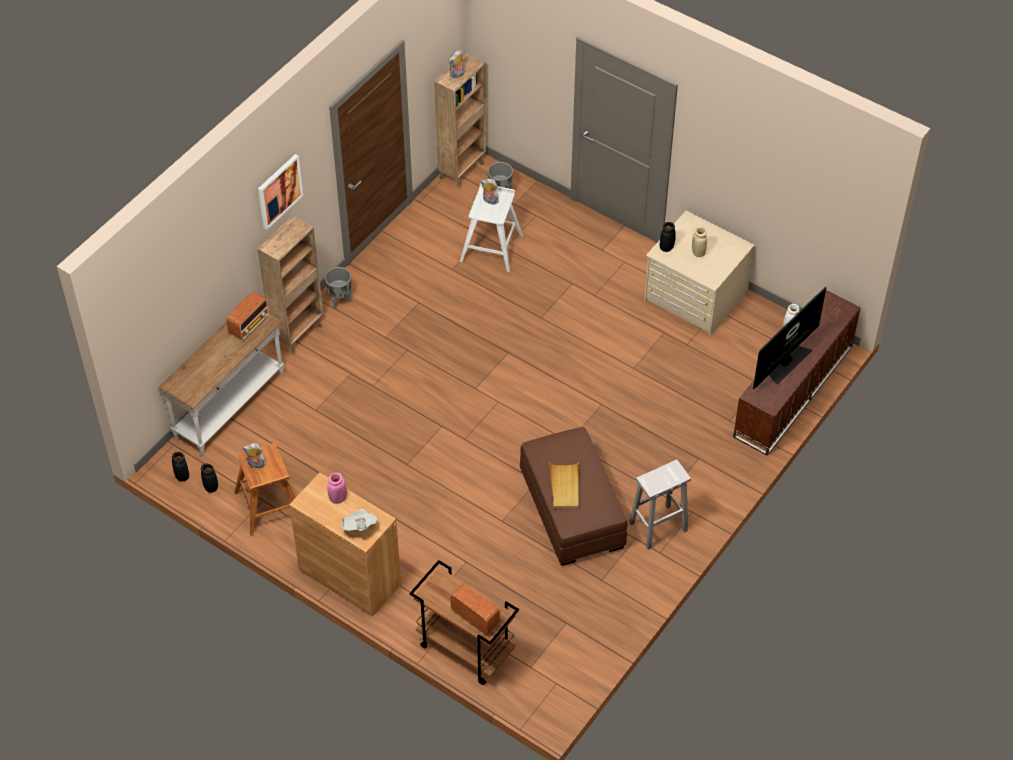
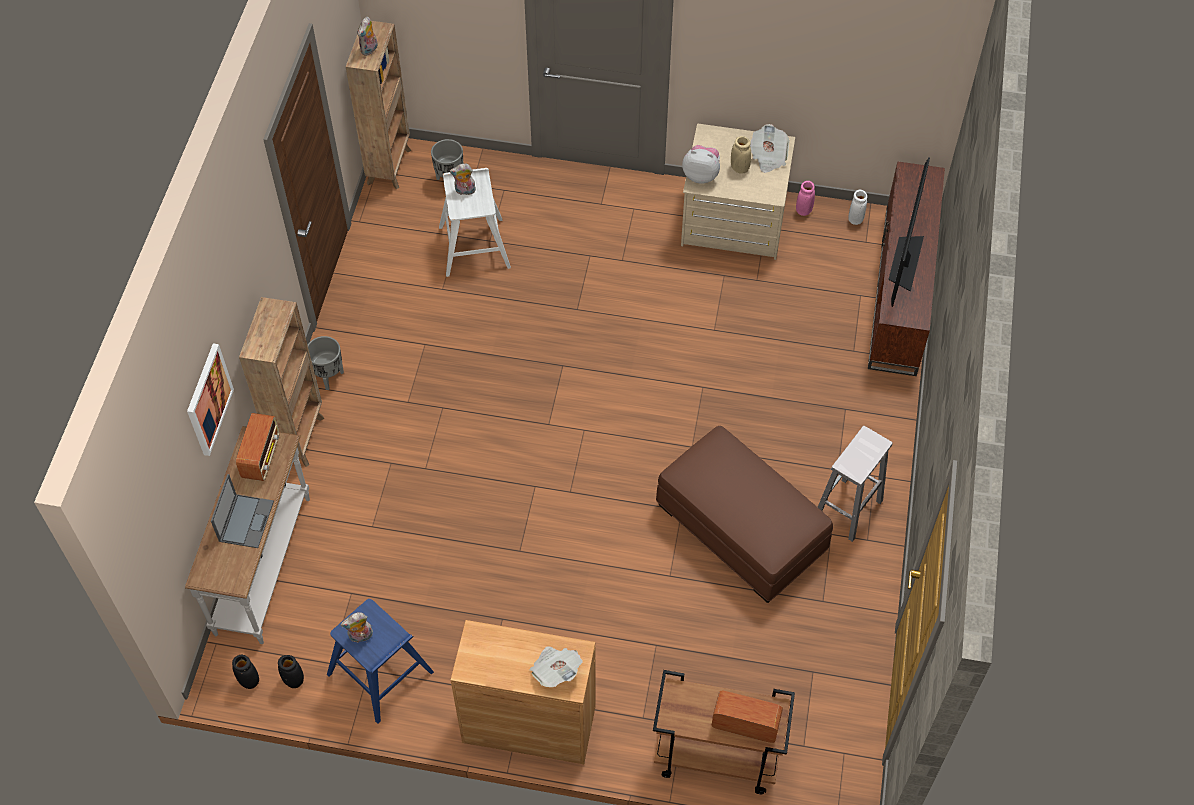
camera: 25 degrees left, 5 degrees up
brown stool [234,444,295,536] -> blue stool [327,599,434,724]
picture [258,154,303,230] -> picture moved to [187,343,234,456]
pink vase [327,473,347,504] -> pink vase moved to [796,181,815,216]
beige tray [550,462,579,508] -> none
black vase [660,222,676,252] -> plush toy [682,145,720,184]
none -> laptop [211,474,274,548]
none -> newspaper [750,124,790,173]

